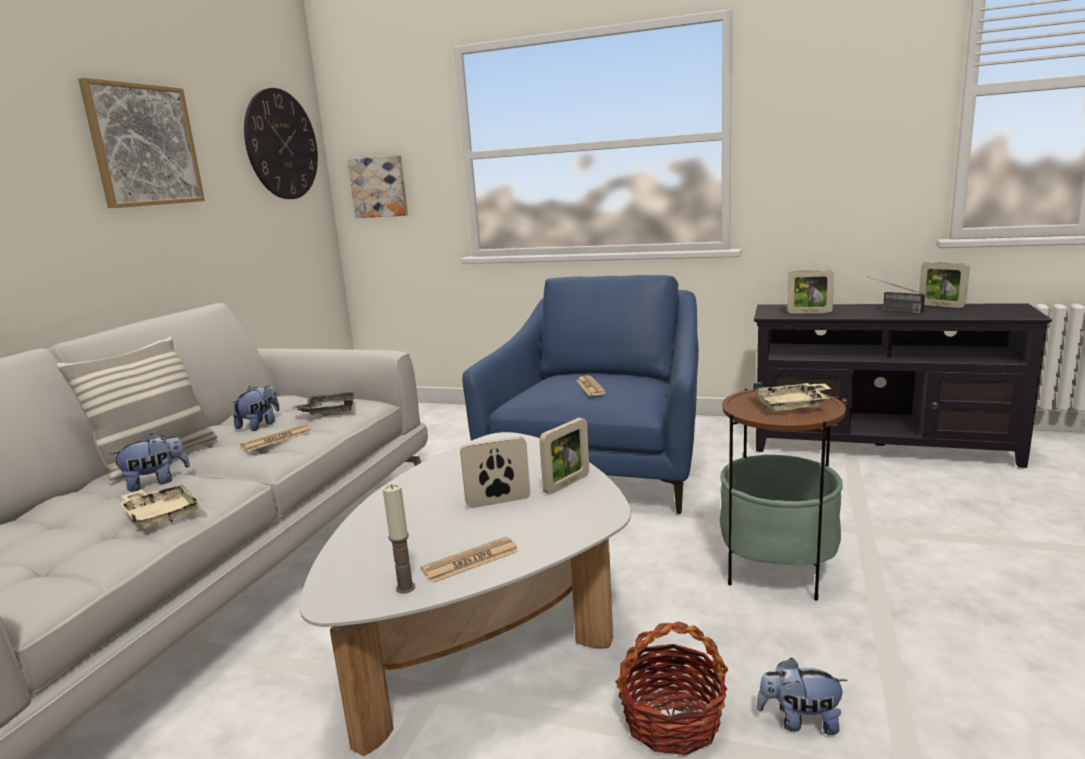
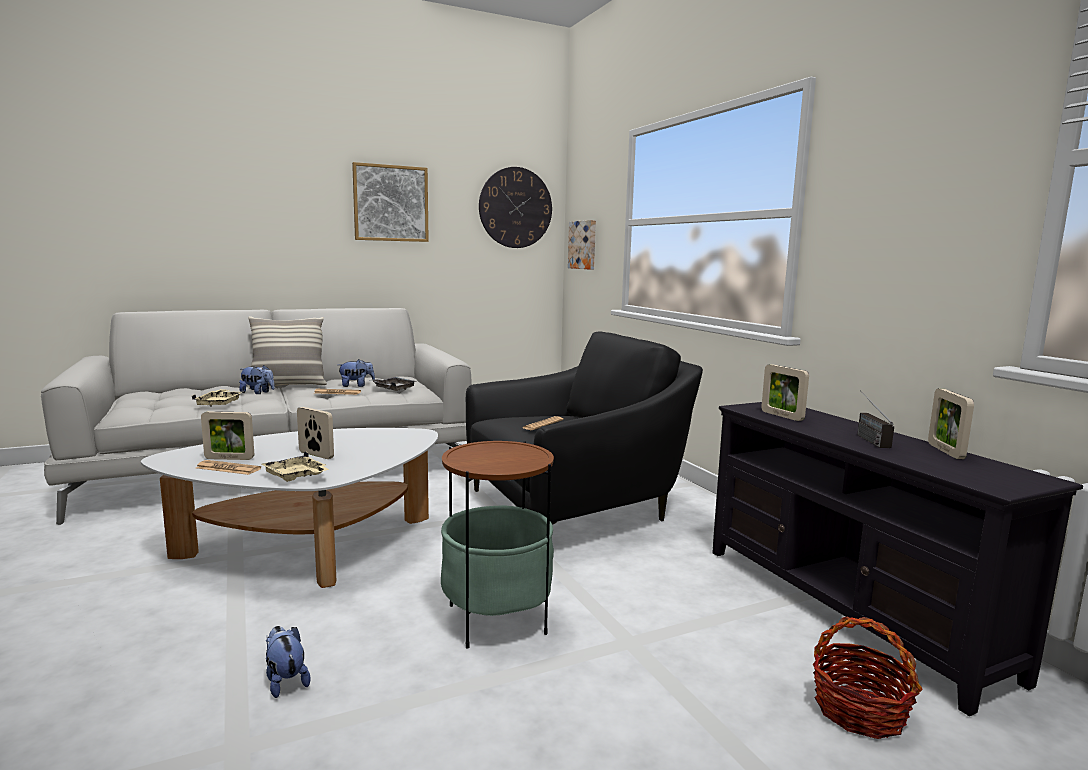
camera: 45 degrees right, 5 degrees down
candle [383,484,415,594] -> none
blue armchair [462,275,699,514] -> black armchair [466,332,703,525]
picture frame [539,418,589,494] -> picture frame moved to [201,411,254,460]
basket [615,621,728,755] -> basket moved to [813,616,923,739]
beige tray [753,382,832,411] -> beige tray moved to [261,451,329,482]

